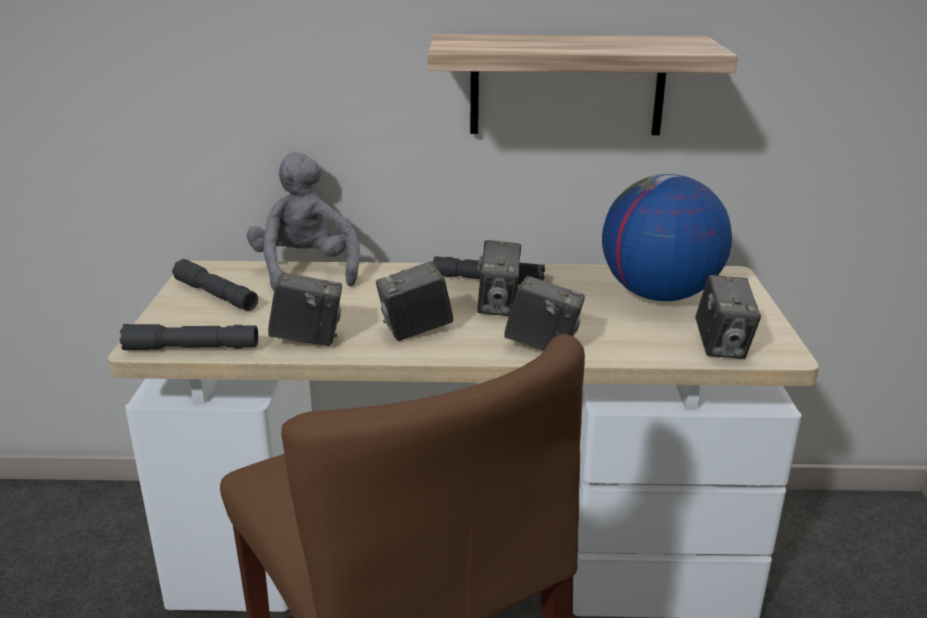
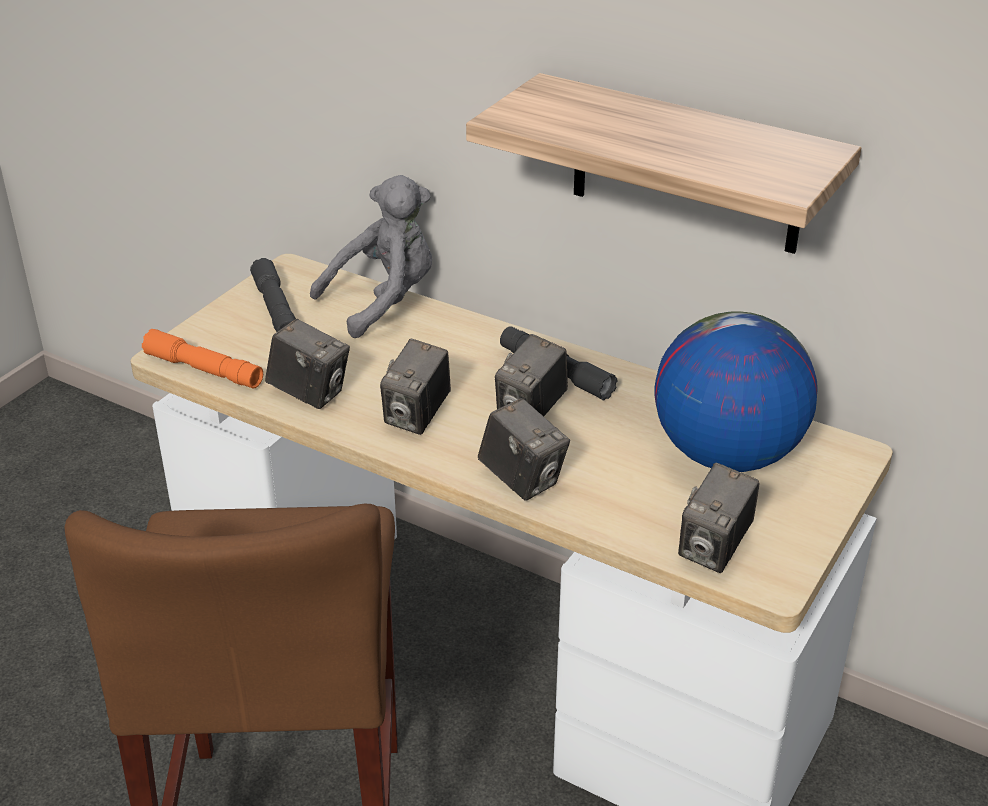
camera: 30 degrees right, 10 degrees up
grey flashlight [120,324,258,350] -> orange flashlight [142,329,263,388]
grey plush toy [247,152,360,290] -> grey plush toy turned 45 degrees clockwise [310,175,433,338]
camera [376,261,453,341] -> camera turned 75 degrees counterclockwise [380,339,451,435]

